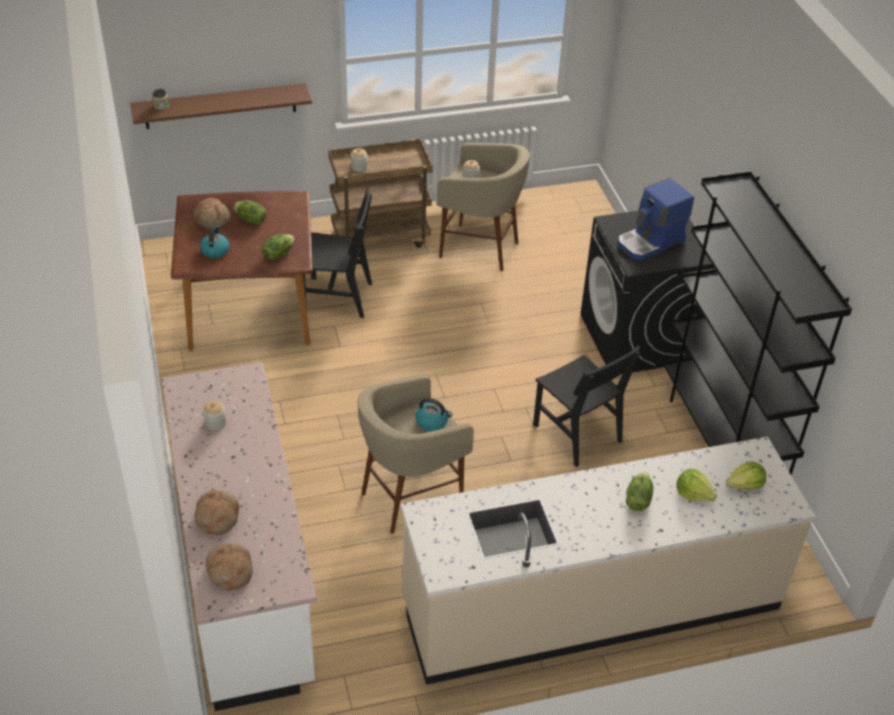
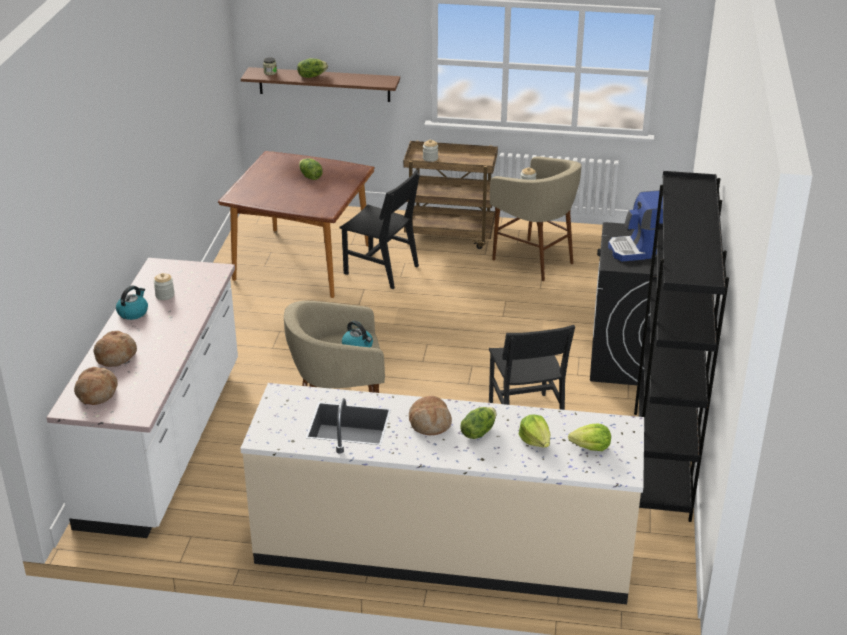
camera: 25 degrees right, 10 degrees down
bread [194,198,231,229] -> bread moved to [409,395,452,435]
kettle [200,226,230,258] -> kettle moved to [116,285,148,320]
lettuce [262,234,295,260] -> lettuce moved to [297,59,328,78]

